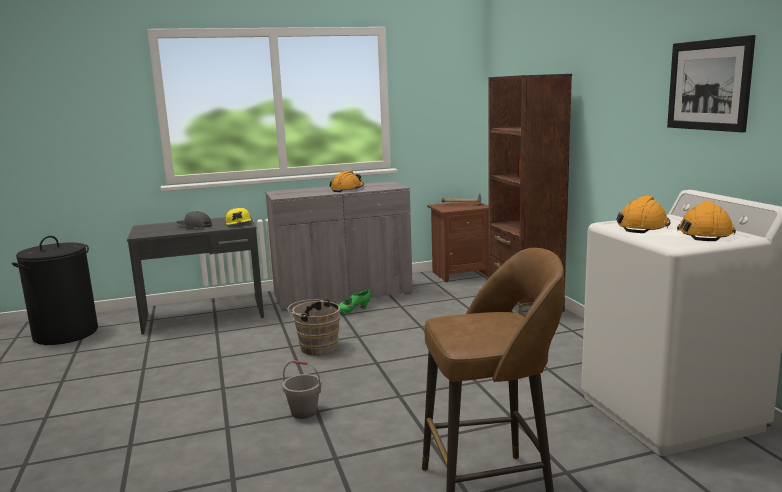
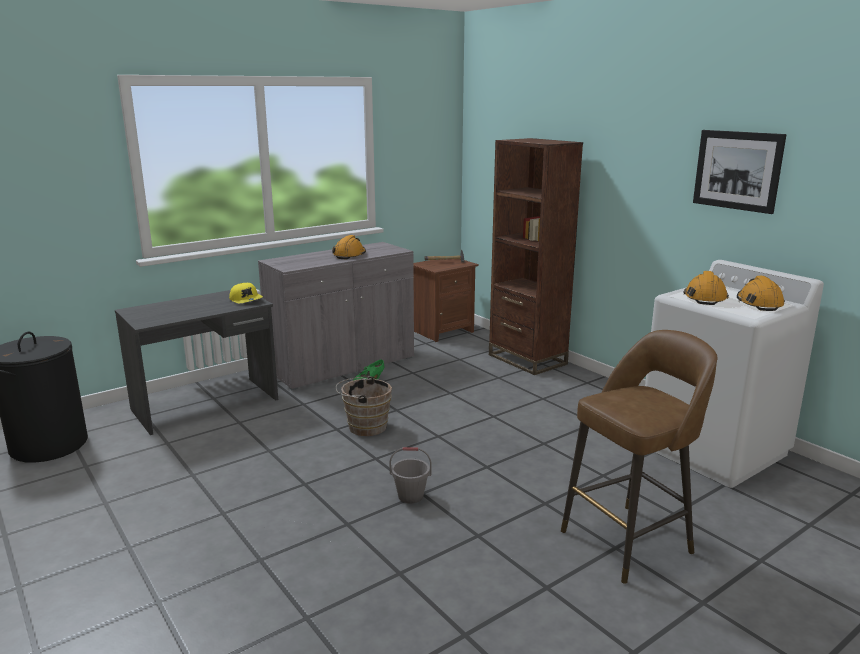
camera: 20 degrees left, 5 degrees up
grey cap [176,211,212,228] -> none

